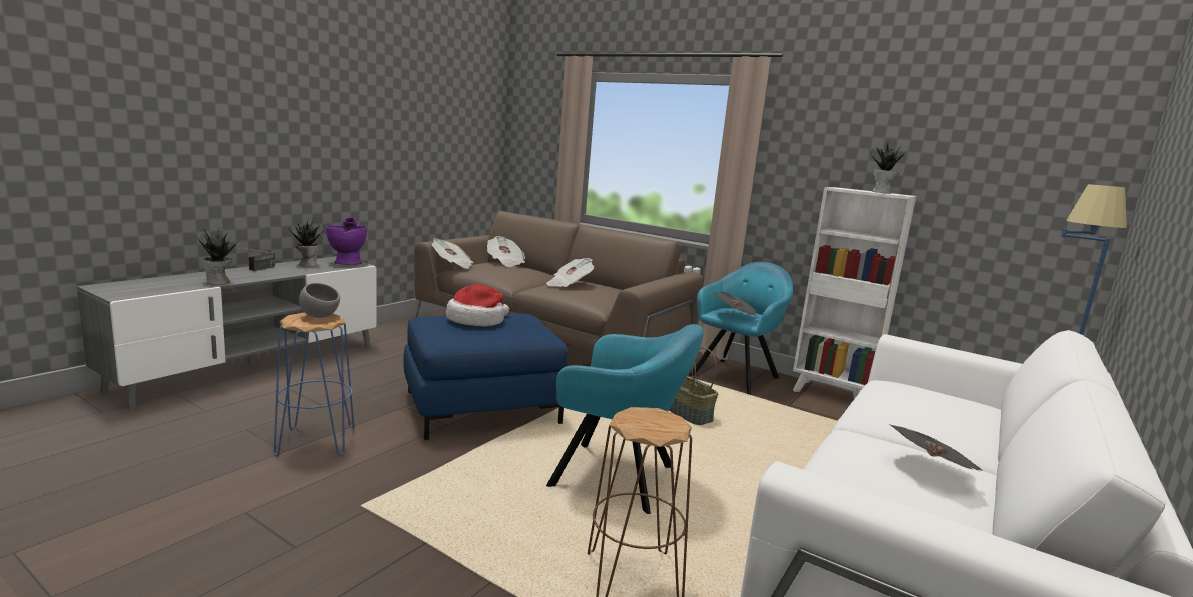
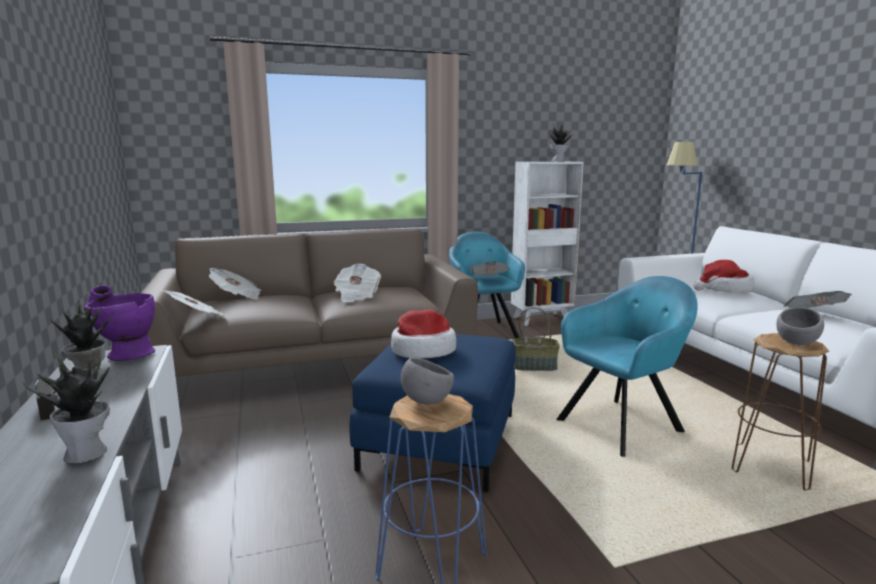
camera: 50 degrees left, 0 degrees up
none -> hat [693,260,754,293]
none -> grey bowl [776,307,824,345]

